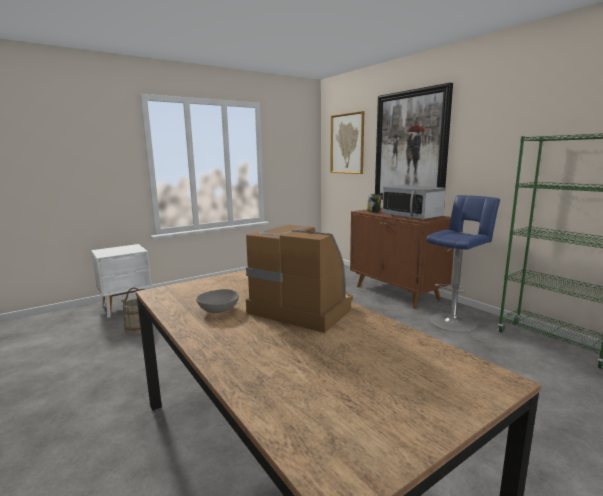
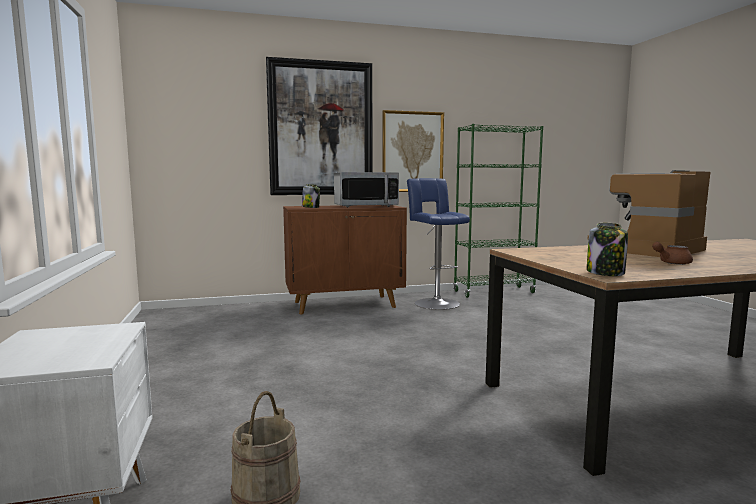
camera: 70 degrees left, 5 degrees down
grey bowl [196,289,239,313] -> brown teapot [652,242,693,265]
picture [331,111,364,174] -> picture moved to [382,110,444,192]
none -> jar [587,223,628,276]

